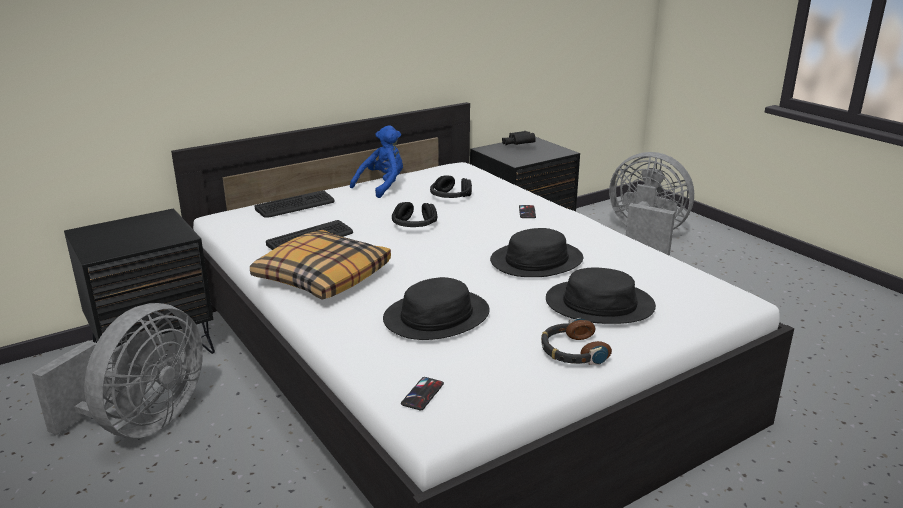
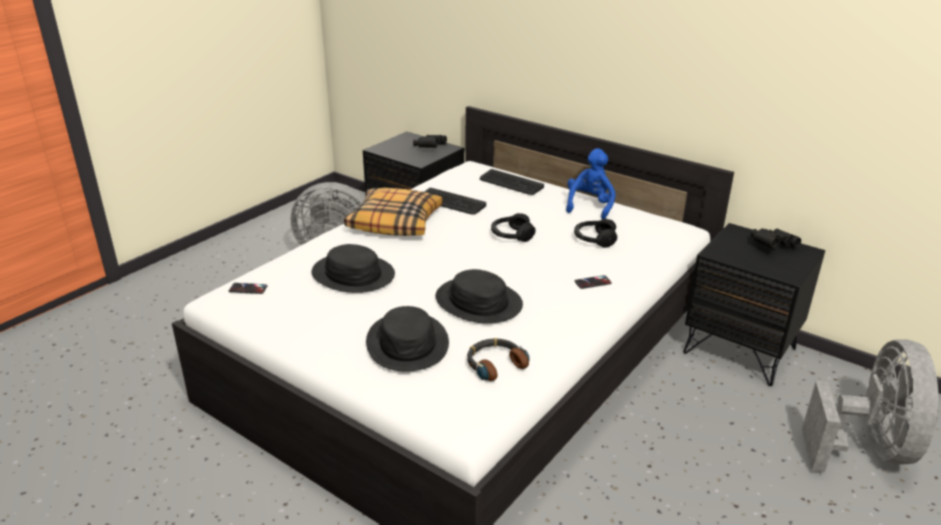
camera: 70 degrees right, 5 degrees up
blue plush toy [350,125,403,198] -> blue plush toy turned 90 degrees counterclockwise [566,148,616,219]
headphones [541,318,612,365] -> headphones moved to [467,338,530,381]
none -> black binoculars [413,135,447,148]

